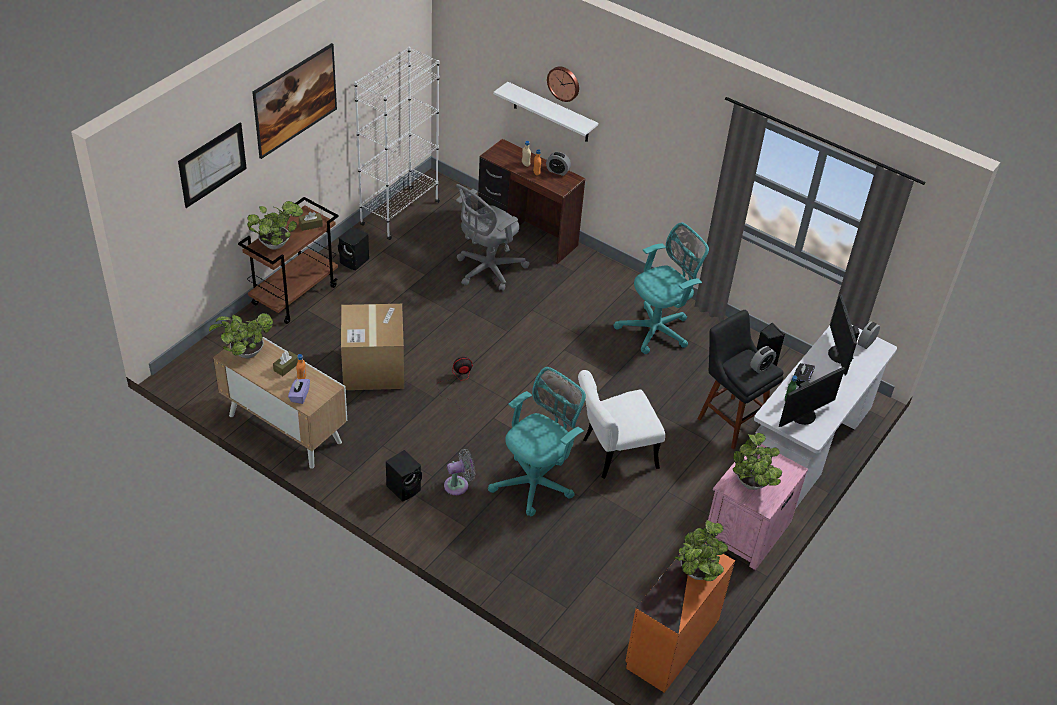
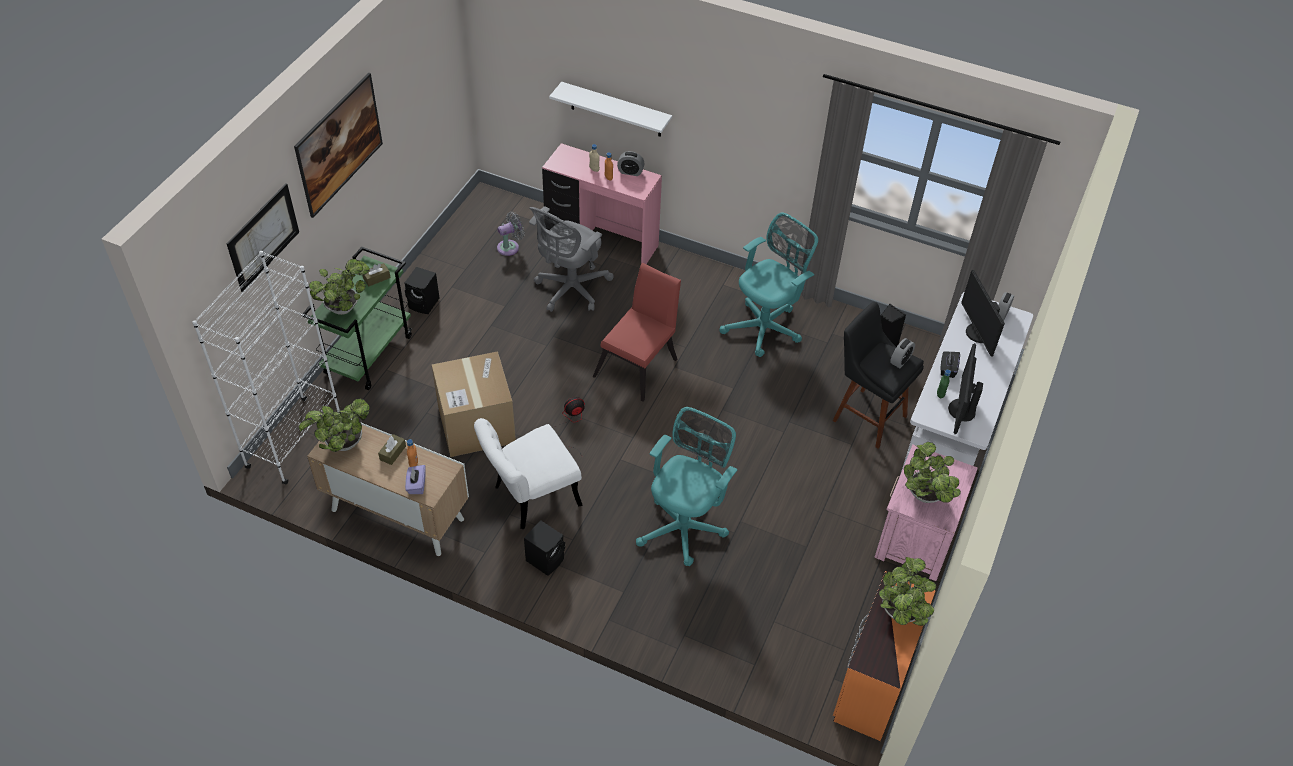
camera: 10 degrees left, 5 degrees up
brown cart [238,197,339,324] -> green cart [302,247,412,390]
white bookcase [354,47,440,240] -> white bookcase moved to [193,251,342,484]
grey fan [444,449,475,495] -> grey fan moved to [497,212,525,256]
brown desk [478,139,585,264] -> pink desk [542,143,662,264]
wall clock [547,66,579,102] -> none
white chair [578,370,665,479] -> white chair moved to [474,418,582,529]
monitor [779,367,845,427] -> monitor turned 150 degrees clockwise [948,343,983,435]
none -> red chair [593,263,681,401]

